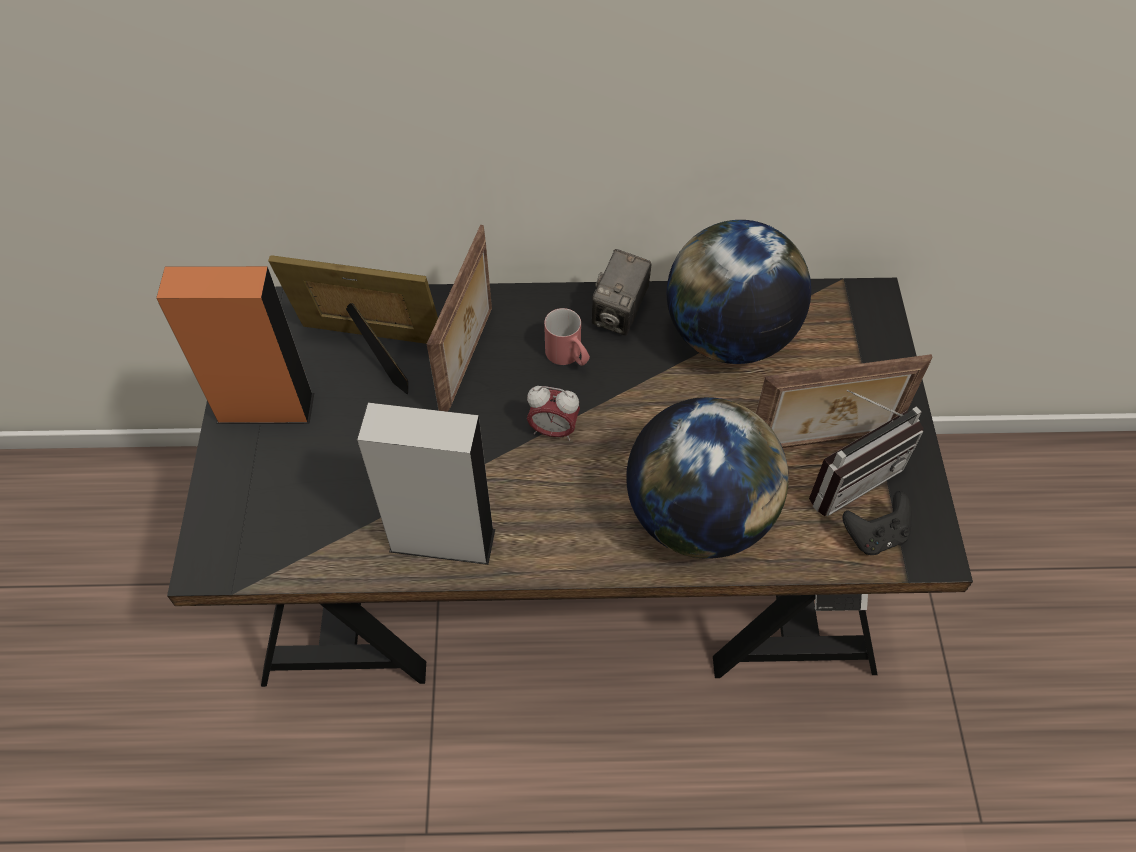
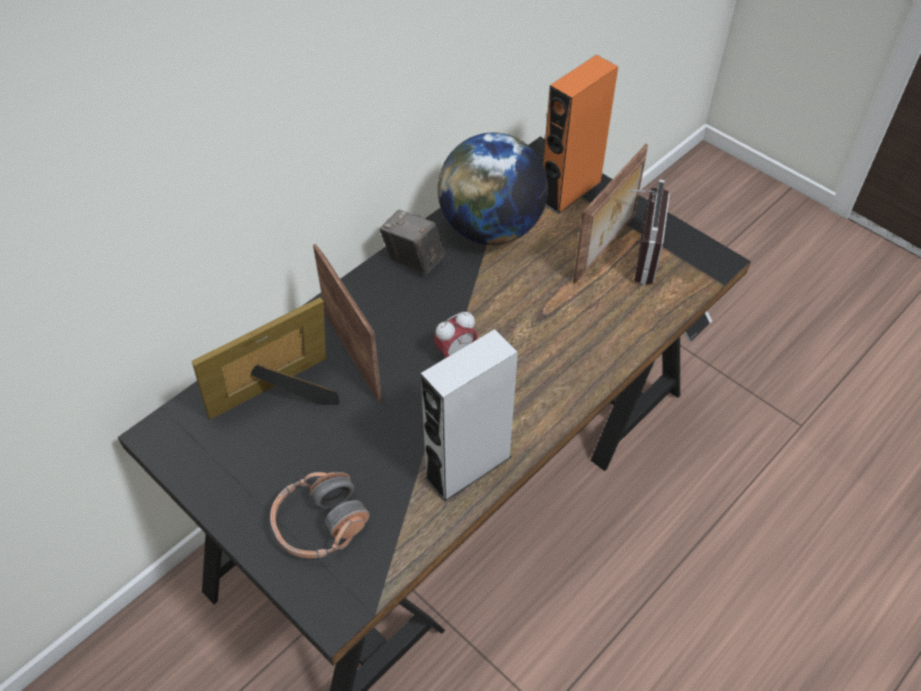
camera: 45 degrees left, 5 degrees down
orange speaker [156,266,314,424] -> orange speaker moved to [543,55,618,215]
red mug [544,308,590,366] -> none
camera [592,249,651,336] -> camera turned 150 degrees clockwise [379,210,446,275]
globe [626,397,789,559] -> none
black game controller [842,491,912,555] -> none
none -> headphones [270,472,370,558]

